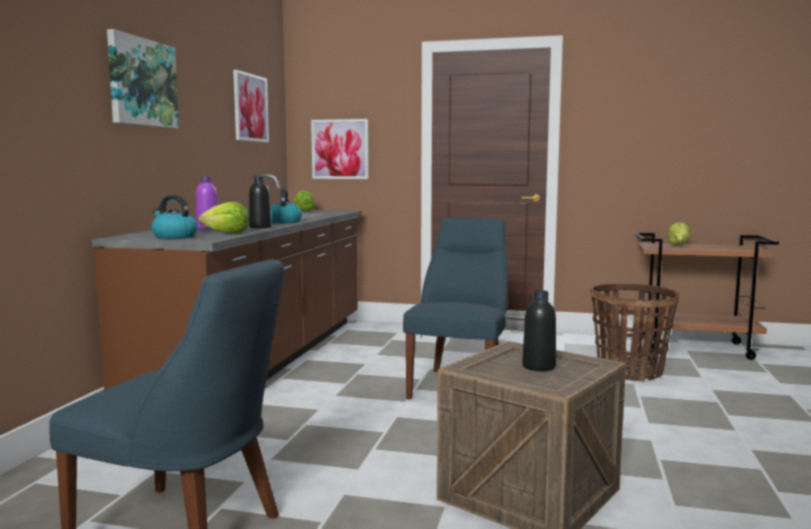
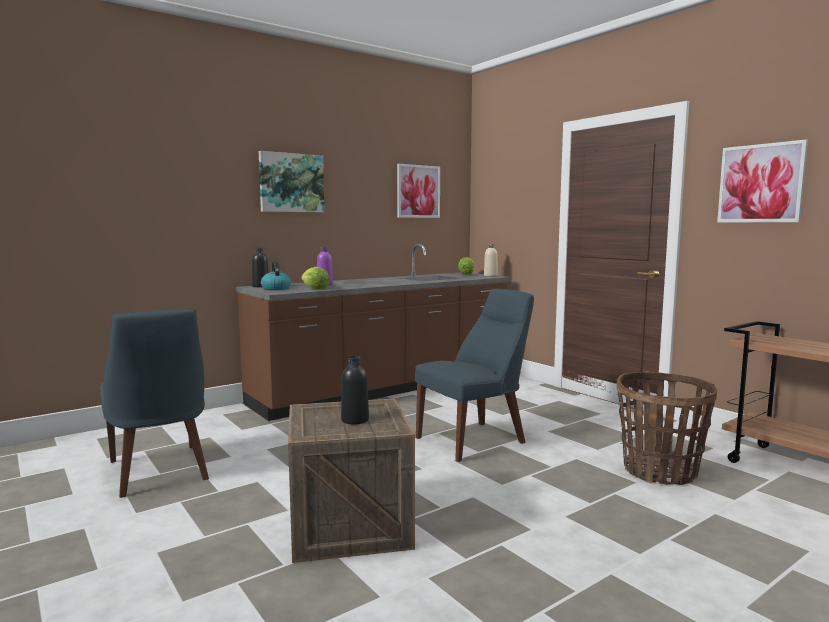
camera: 40 degrees right, 0 degrees up
black bottle [249,176,272,228] -> black bottle moved to [252,248,269,287]
kettle [271,189,302,223] -> none
picture [311,119,369,179] -> picture moved to [717,139,808,223]
lettuce [667,222,691,246] -> none
none -> beige bottle [484,244,498,277]

